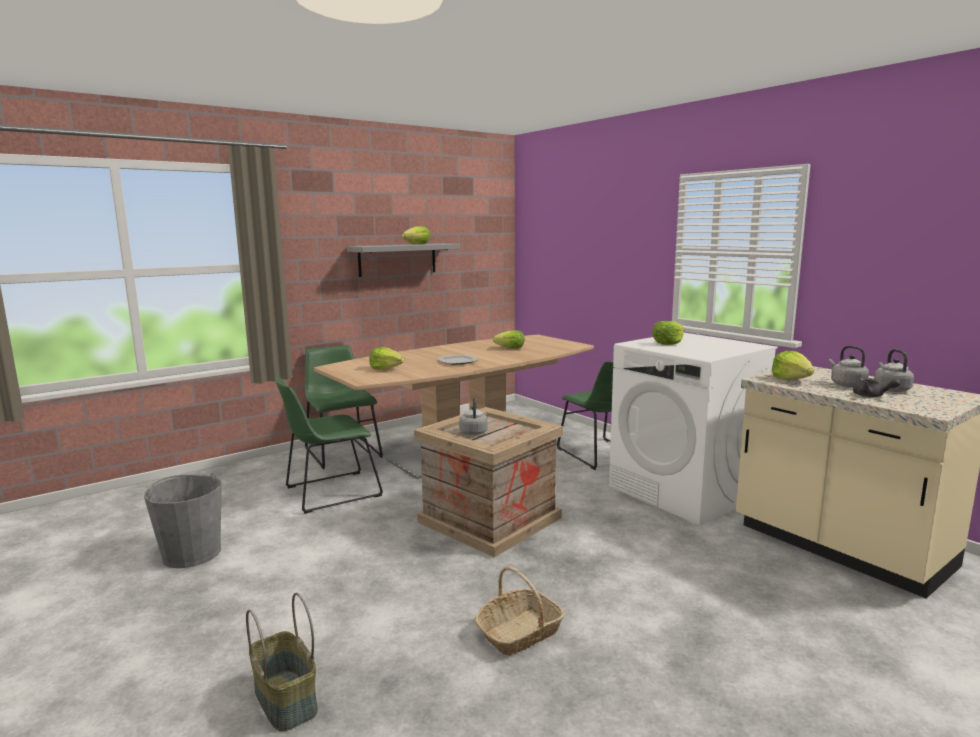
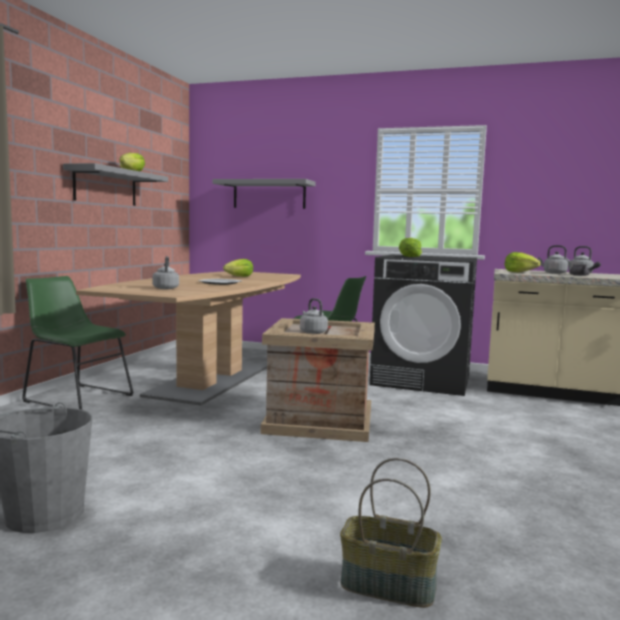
camera: 35 degrees left, 5 degrees down
green chair [275,376,383,514] -> none
lettuce [370,347,404,370] -> grey kettle [152,256,179,289]
basket [475,566,564,655] -> none
white washing machine [609,333,778,526] -> black washing machine [369,255,477,396]
none -> grey shelf [213,179,316,209]

